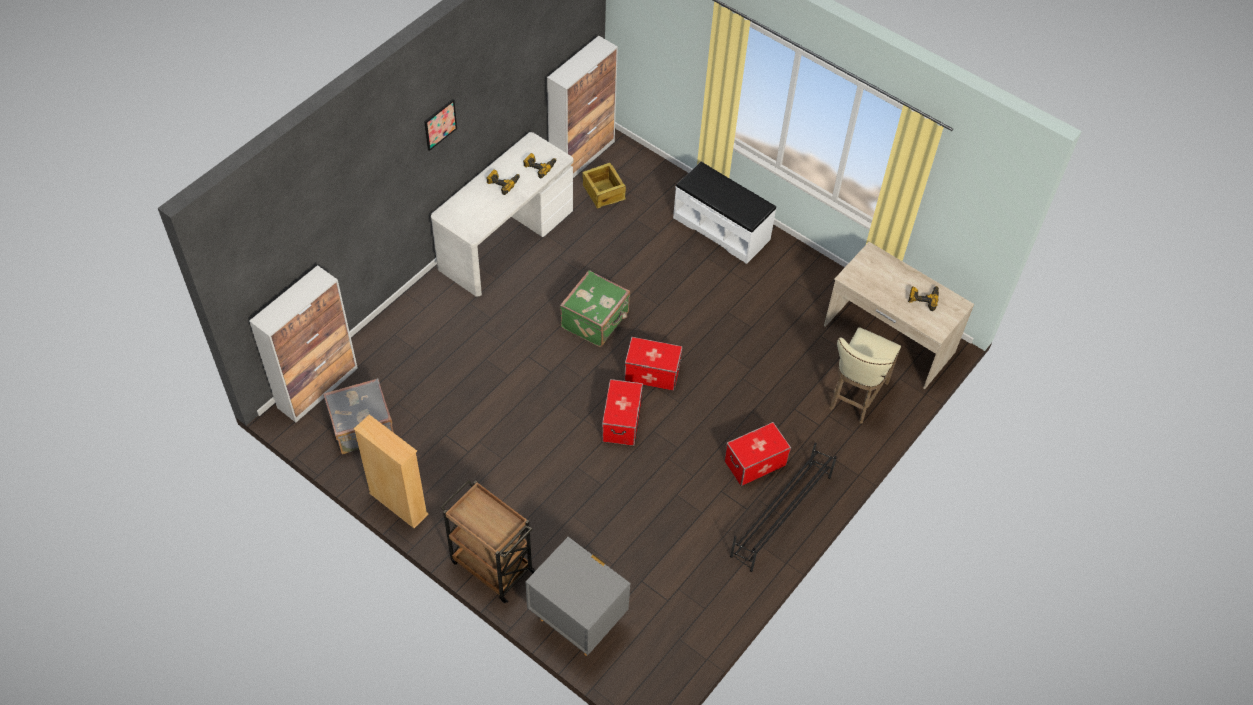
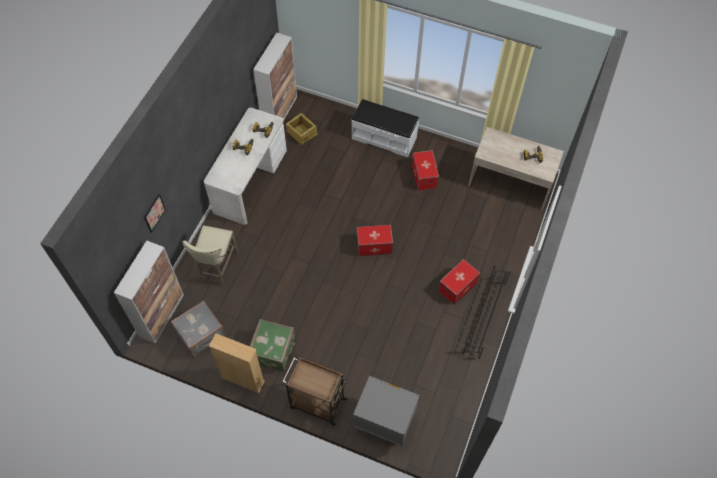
camera: 15 degrees left, 5 degrees up
picture [424,99,457,151] -> picture moved to [144,194,166,233]
green suitcase [560,270,630,347] -> green suitcase moved to [250,319,296,371]
storage box [602,379,643,446] -> storage box moved to [412,150,439,191]
beige stool [829,327,901,424] -> beige stool moved to [182,225,238,286]

